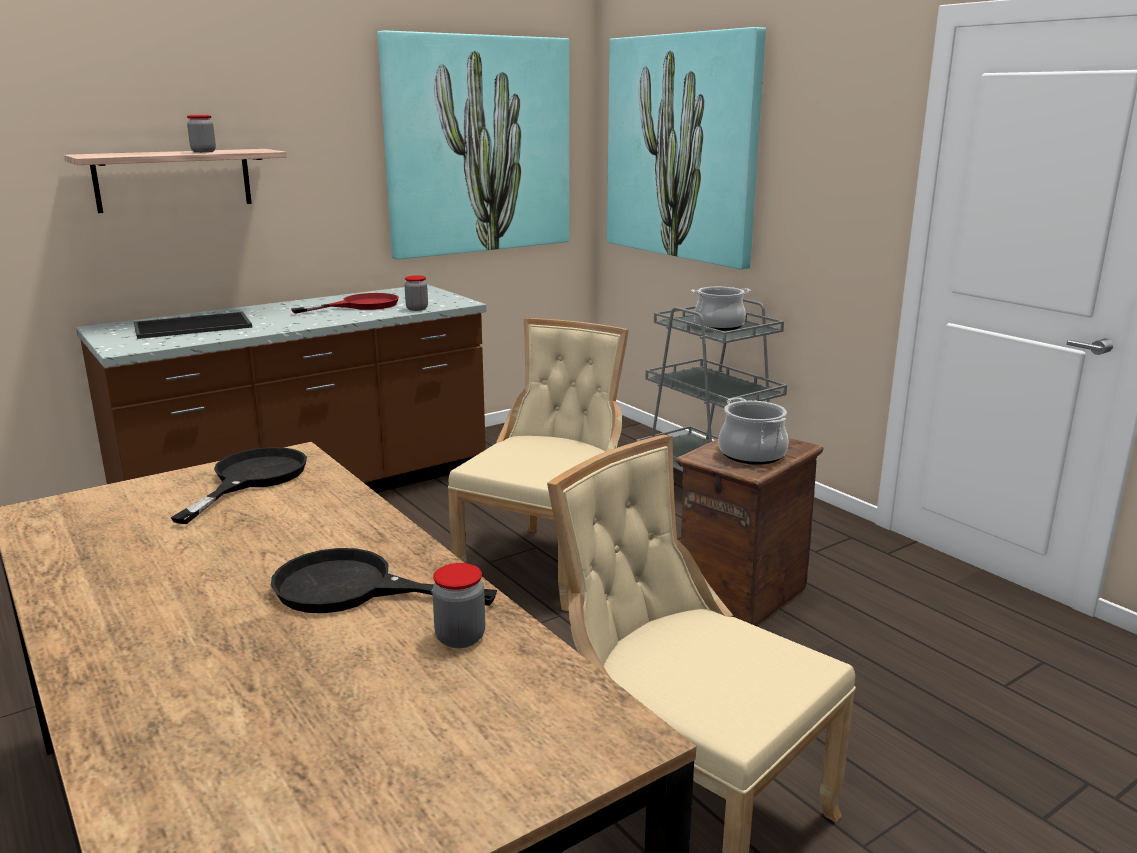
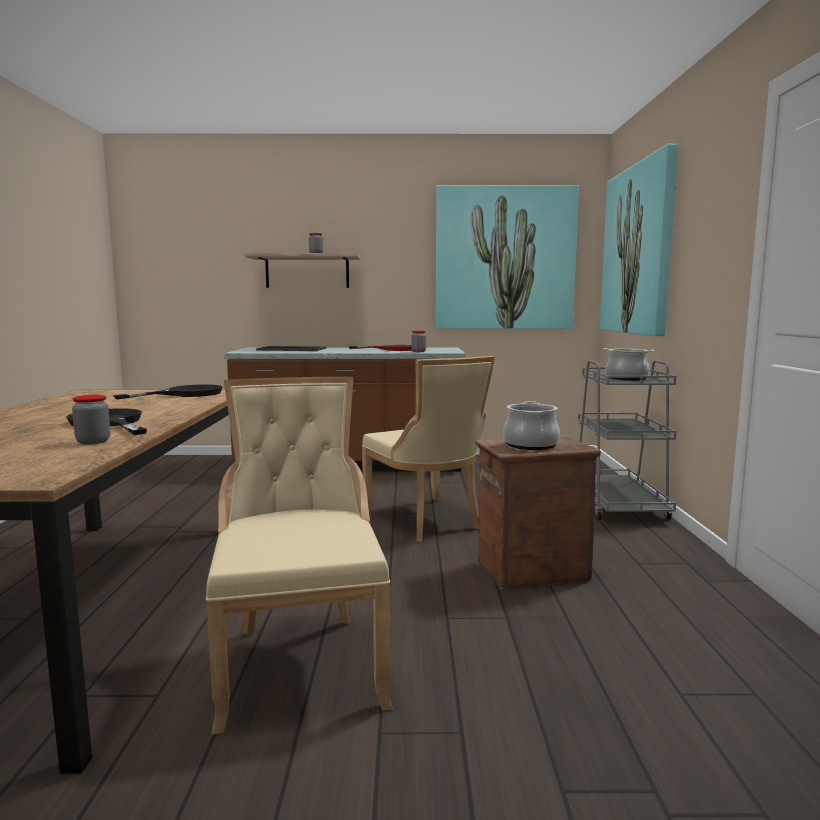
camera: 35 degrees right, 10 degrees down
beige chair [448,318,629,611] -> beige chair turned 90 degrees clockwise [362,356,495,542]

